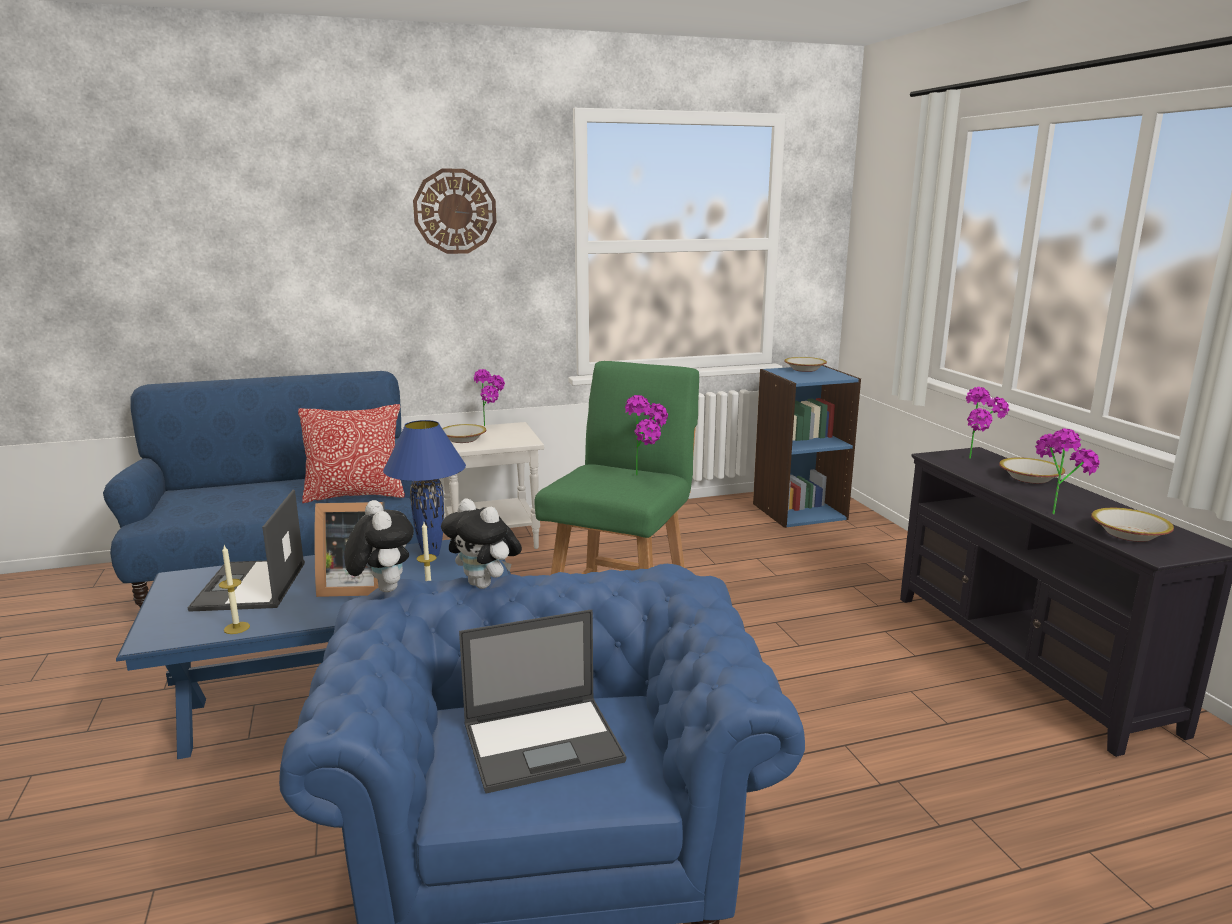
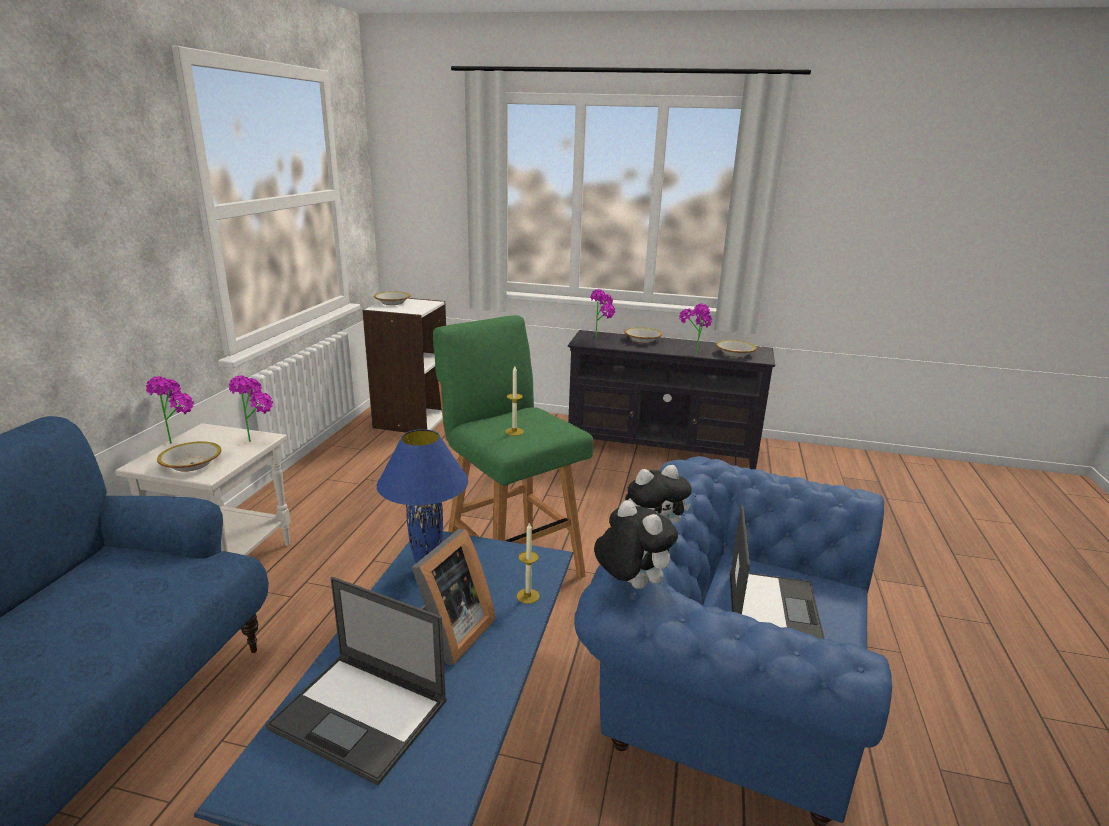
camera: 60 degrees left, 5 degrees up
candle [219,545,250,634] -> candle moved to [505,366,524,436]
pillow [298,404,405,503] -> none
plush toy [344,500,414,592] -> plush toy turned 45 degrees clockwise [594,500,678,589]
wall clock [413,169,497,254] -> none
potted plant [625,395,668,475] -> potted plant moved to [229,375,273,442]
blue bookcase [753,365,861,528] -> white bookcase [362,298,446,433]

